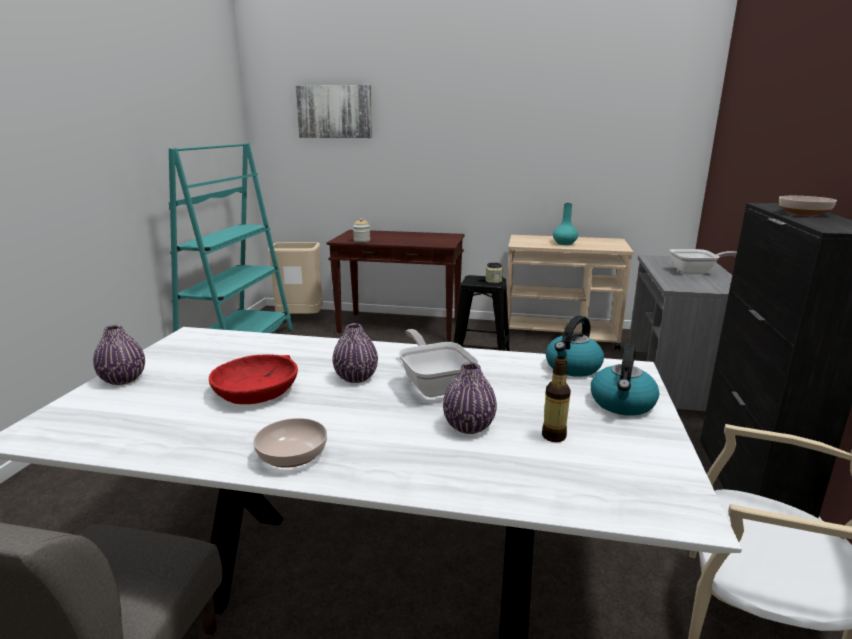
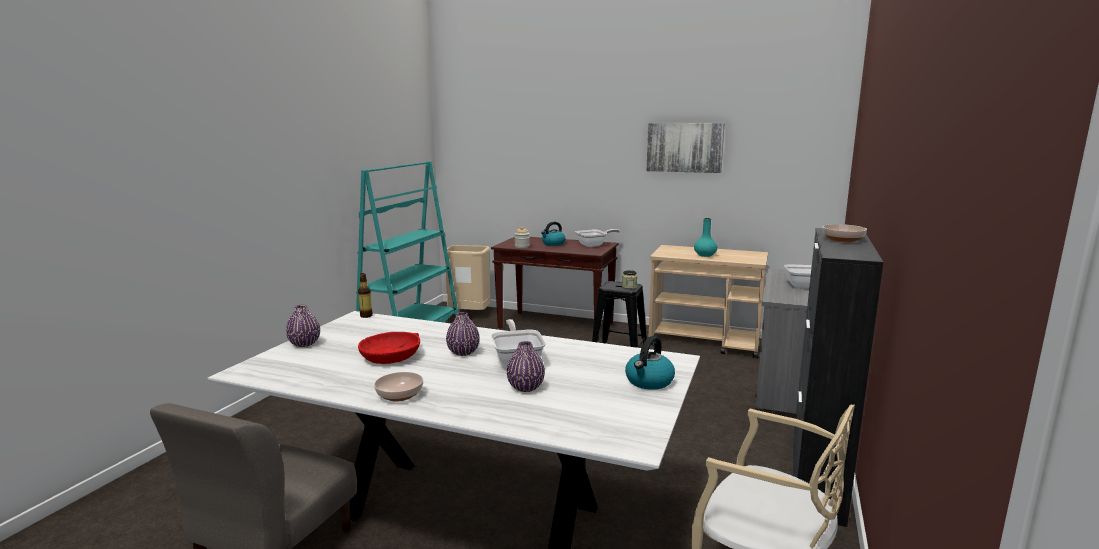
camera: 10 degrees right, 5 degrees down
picture [296,85,372,138] -> picture moved to [647,123,725,173]
bottle [542,356,571,442] -> bottle moved to [358,273,373,318]
kettle [546,316,604,377] -> kettle moved to [541,222,565,246]
none -> frying pan [576,229,620,247]

